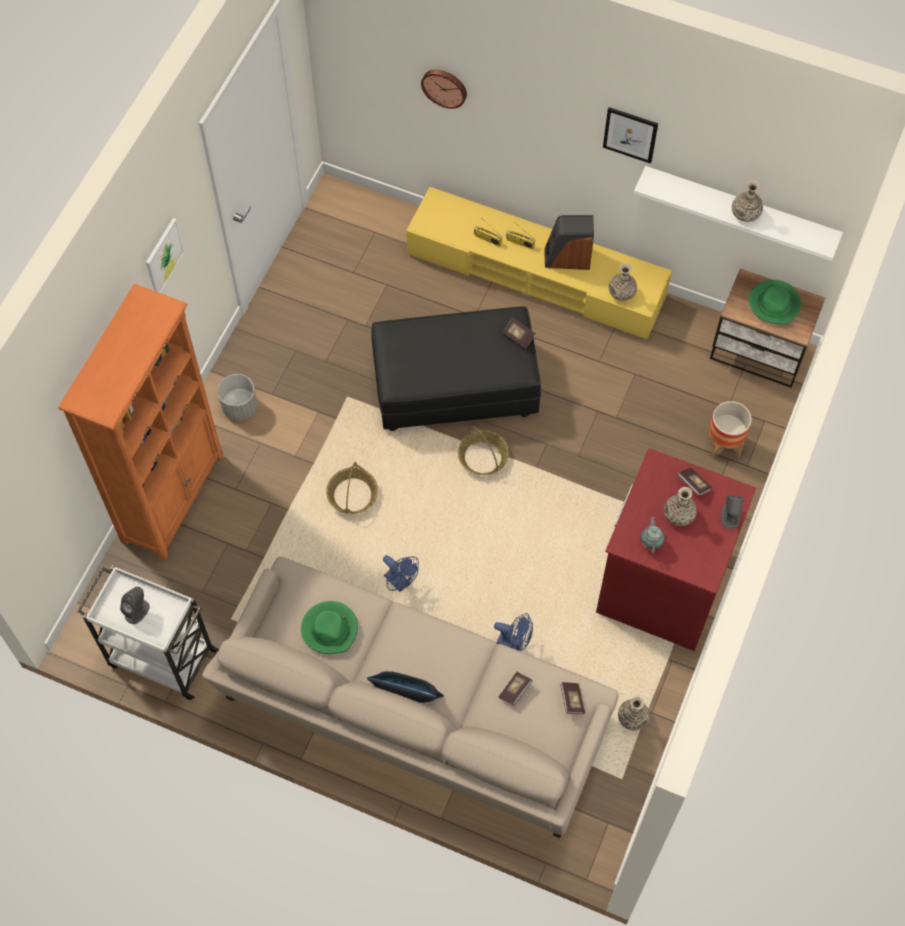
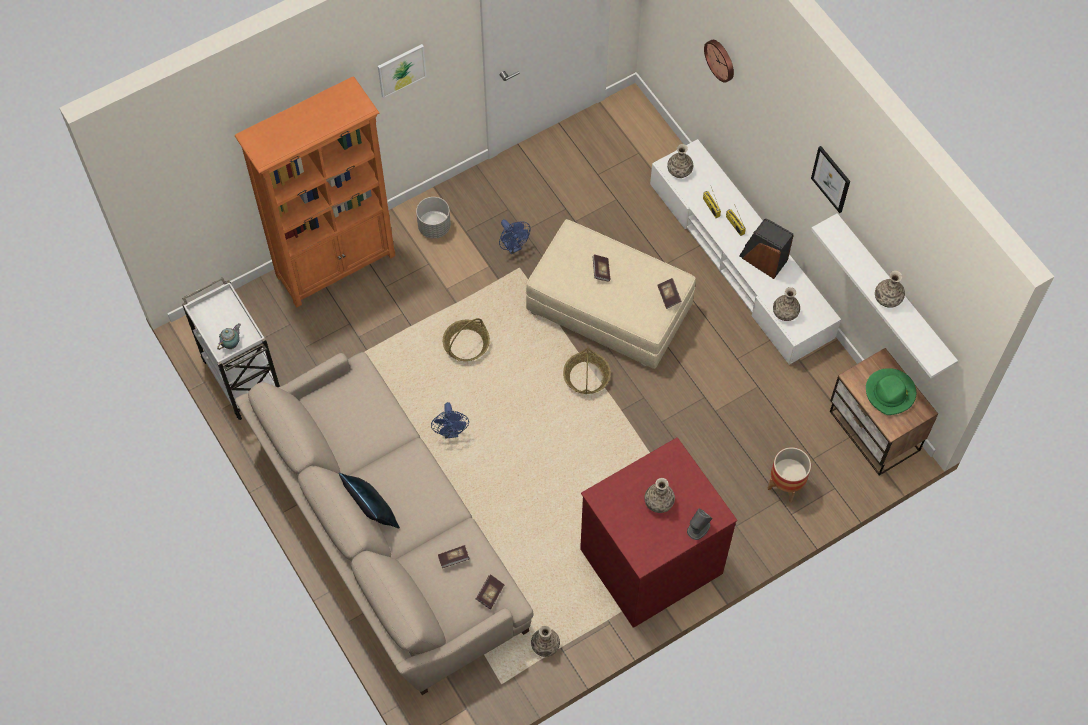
camera: 35 degrees right, 0 degrees up
grey speaker [120,587,150,624] -> none
green hat [301,601,358,654] -> none
black ottoman [371,306,541,431] -> beige ottoman [526,219,696,369]
yellow tv stand [406,187,672,339] -> white tv stand [650,139,841,364]
blue fan [494,613,533,651] -> blue fan moved to [499,220,530,254]
teapot [641,517,665,554] -> teapot moved to [217,323,241,350]
book [678,467,712,496] -> book moved to [593,255,611,282]
none -> vase [667,144,693,178]

